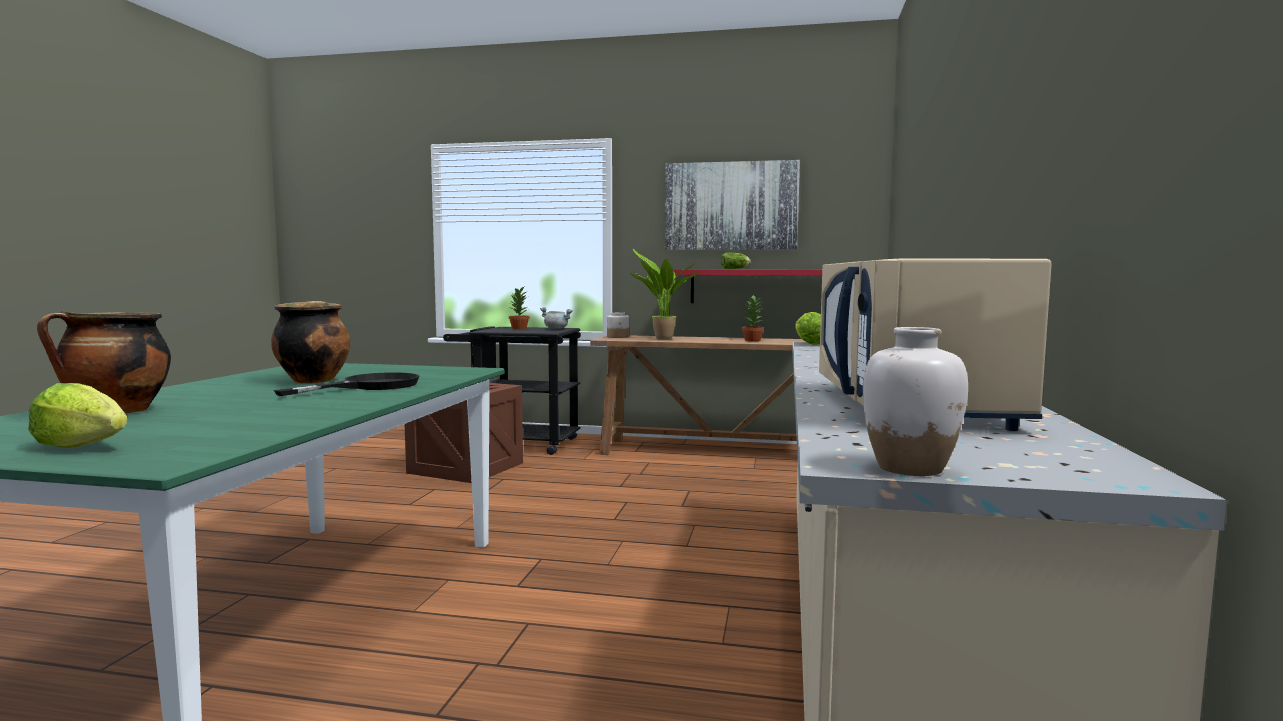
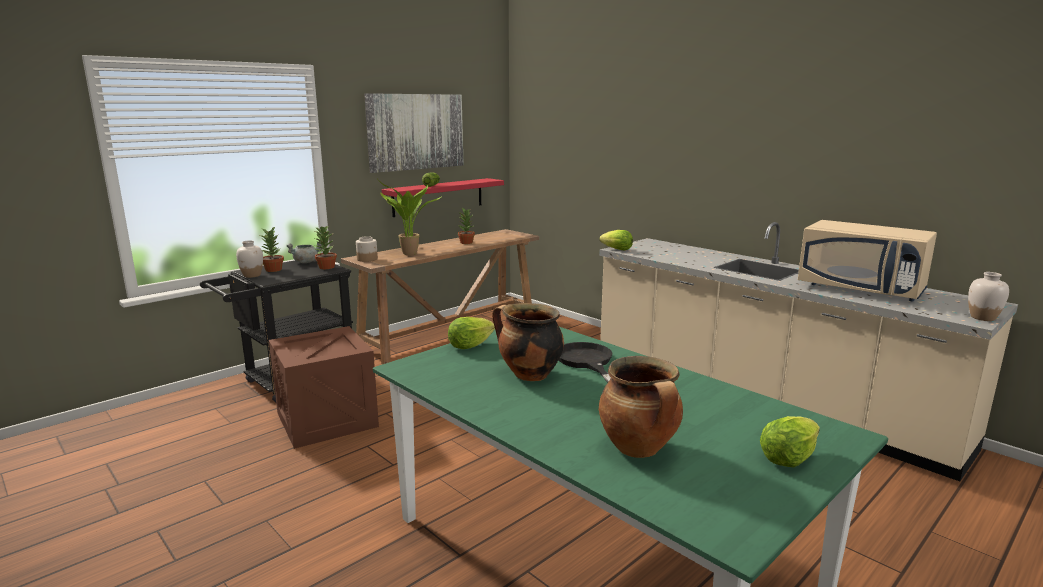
camera: 55 degrees left, 10 degrees up
none -> white vase [236,240,263,278]
none -> potted plant [313,225,337,269]
none -> lettuce [448,317,495,349]

